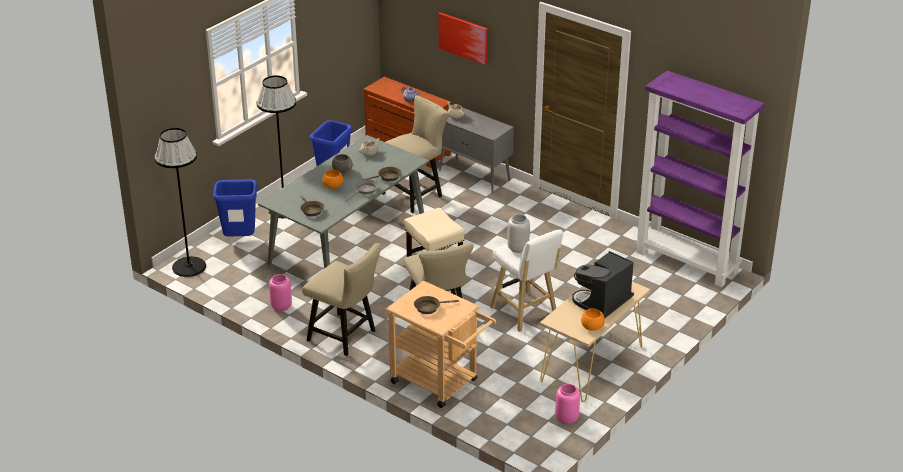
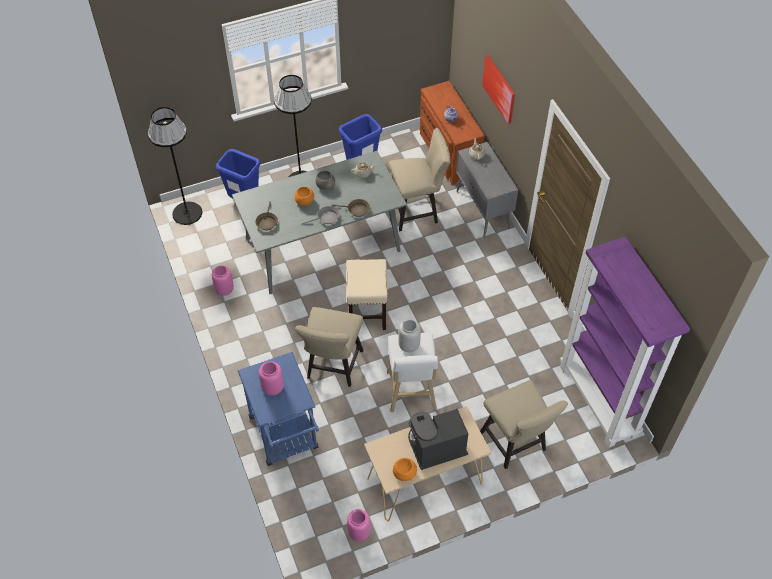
camera: 30 degrees right, 20 degrees up
beige chair [302,243,381,356] -> beige chair moved to [480,380,568,469]
beige cart [385,280,496,408] -> blue cart [238,352,319,466]
brown frying pan [414,296,459,314] -> pink vase [259,361,284,395]

